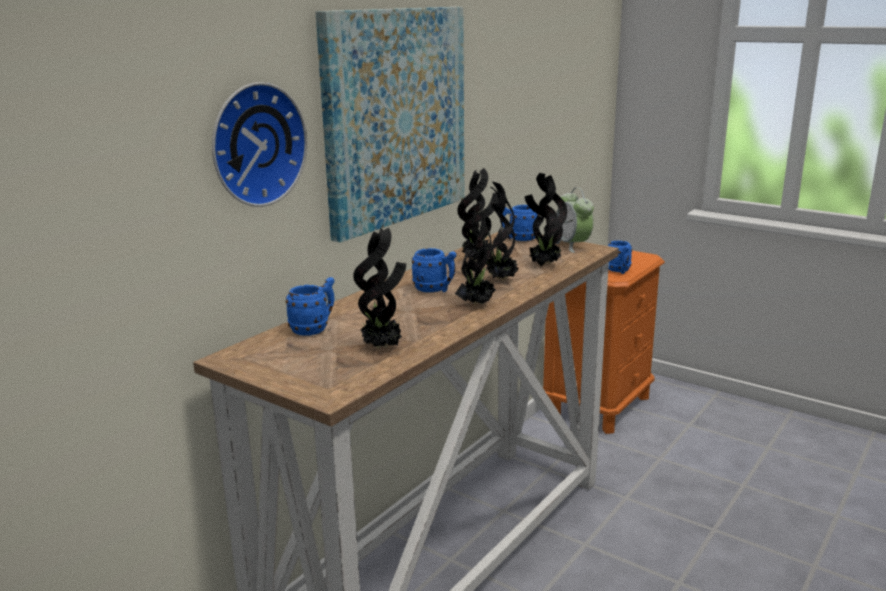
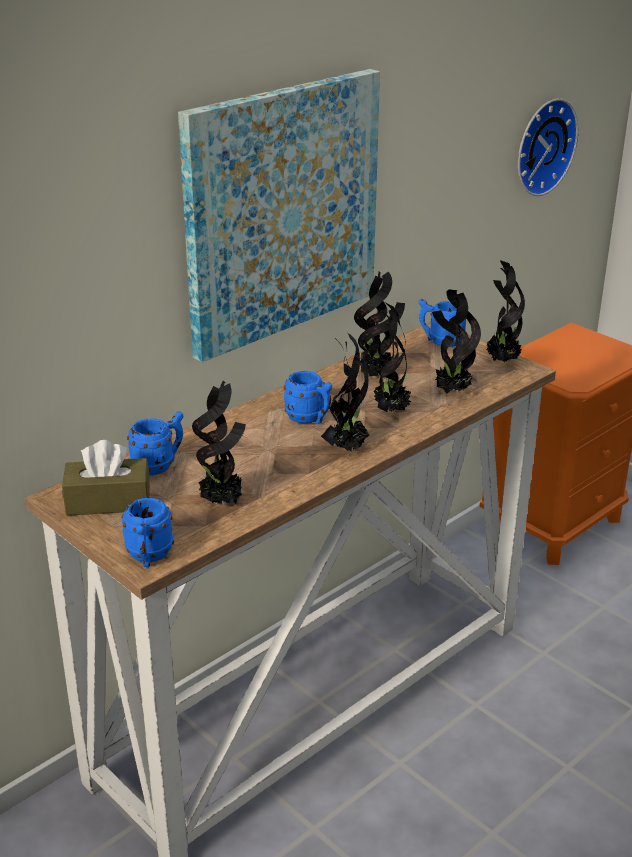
camera: 10 degrees right, 10 degrees up
wall clock [212,82,307,207] -> wall clock moved to [518,98,578,196]
alarm clock [556,188,594,253] -> potted plant [485,260,525,362]
blue mug [608,241,632,274] -> blue mug moved to [122,498,174,567]
none -> brown tissue box [62,440,150,516]

